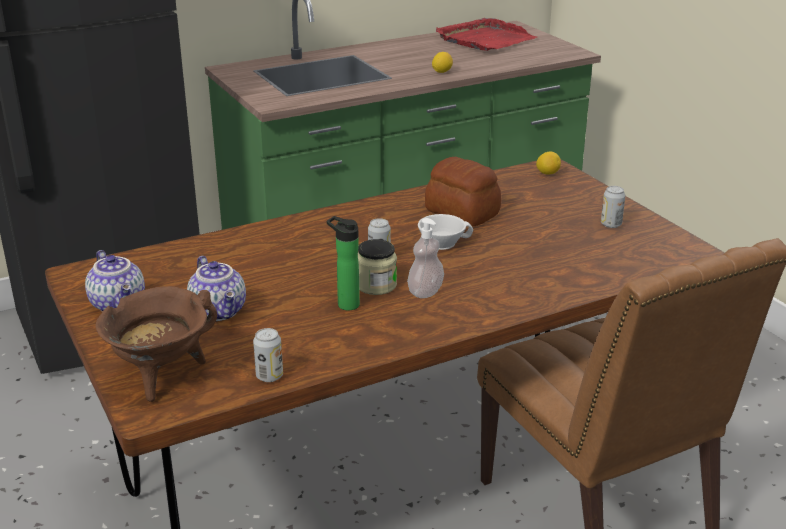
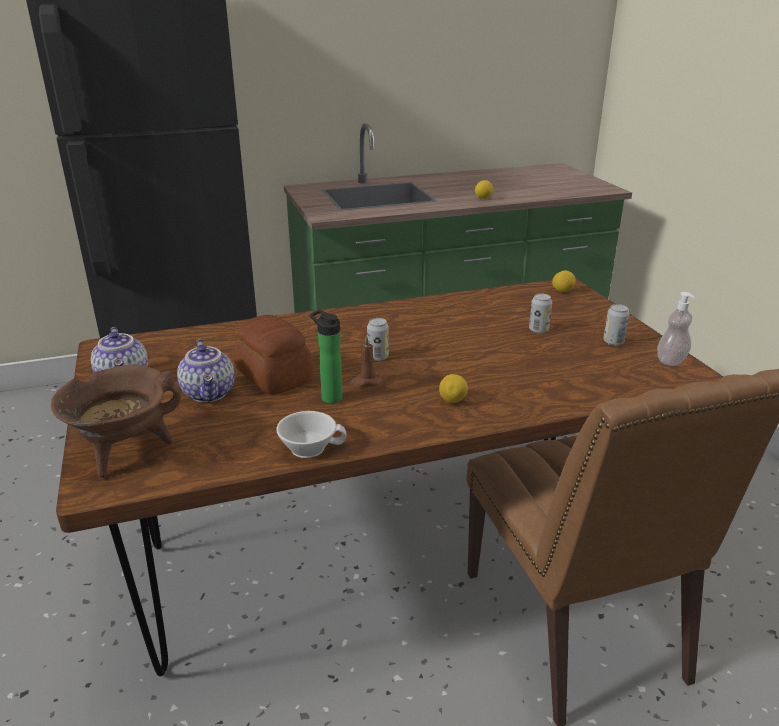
camera: 10 degrees right, 0 degrees up
can [253,328,283,382] -> can moved to [529,293,552,334]
jar [358,239,397,295] -> brown candle [350,335,382,387]
soap dispenser [407,218,444,298] -> soap dispenser moved to [657,292,695,366]
white cup [418,214,473,250] -> white cup moved to [276,411,347,458]
bread [425,157,501,226] -> bread moved to [233,315,313,395]
red tray [436,18,537,51] -> none
none -> lemon [439,374,468,403]

